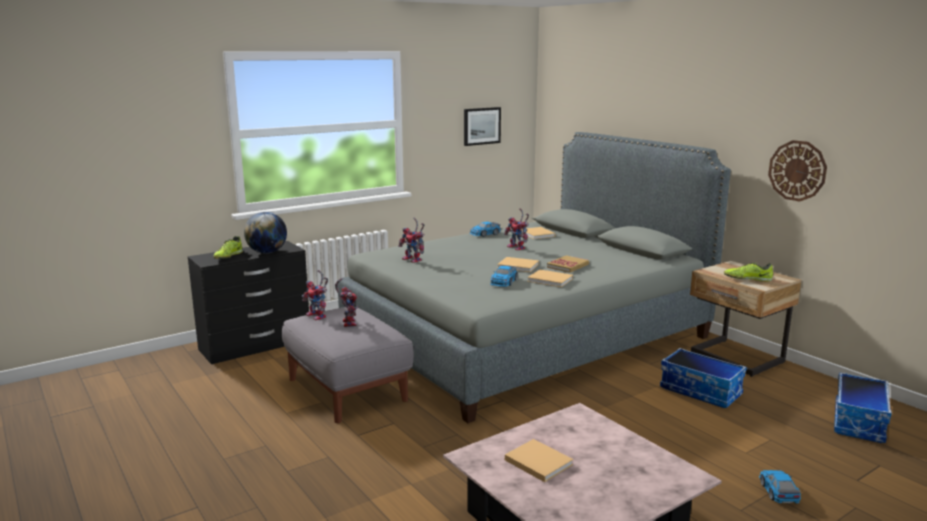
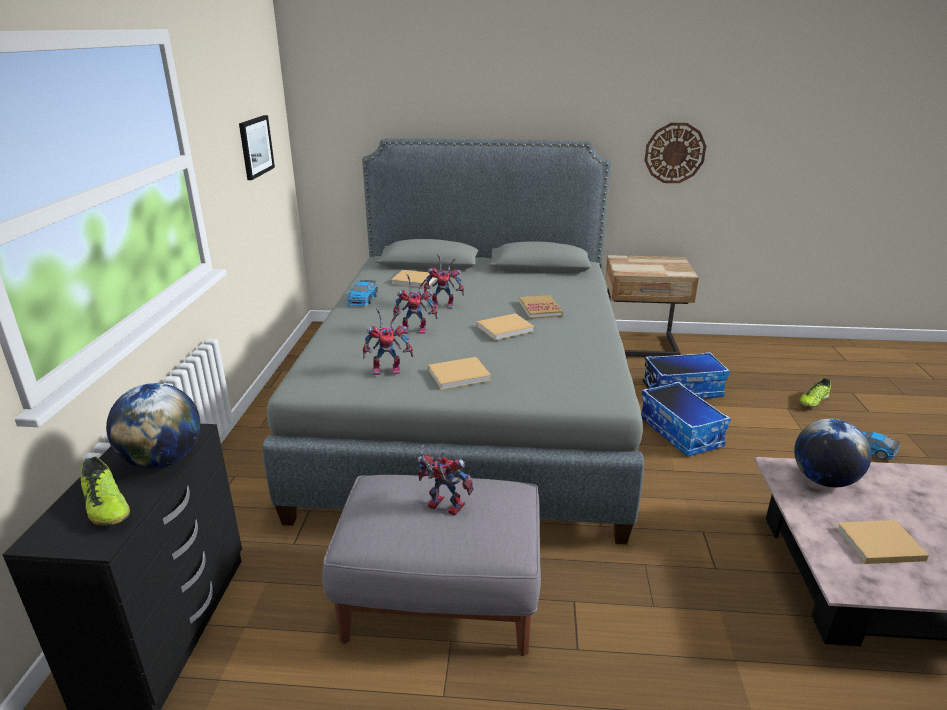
camera: 50 degrees left, 10 degrees up
toy robot [301,270,328,320] -> toy robot moved to [393,274,438,334]
toy car [490,265,518,287] -> none
beige book [527,269,573,287] -> beige book moved to [428,357,491,390]
shoe [724,263,773,282] -> shoe moved to [799,378,831,408]
storage box [834,372,892,443] -> storage box moved to [641,382,731,456]
none -> globe [794,419,872,487]

